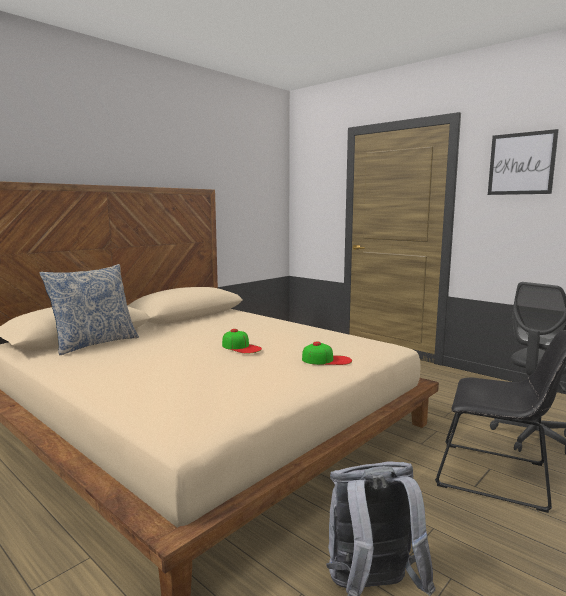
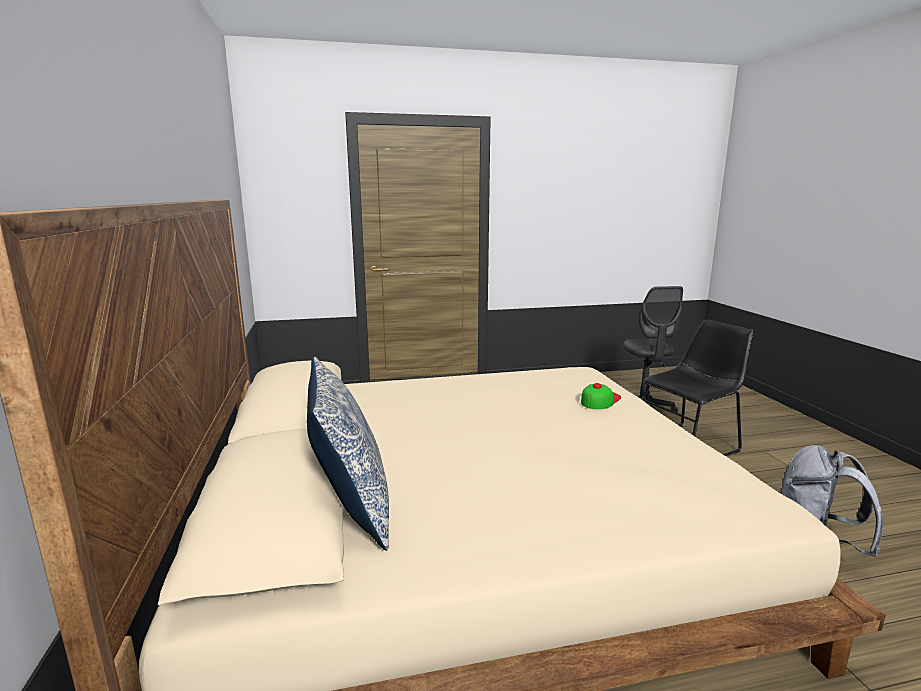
camera: 55 degrees left, 5 degrees up
cap [222,329,262,353] -> none
picture [488,129,559,195] -> none

